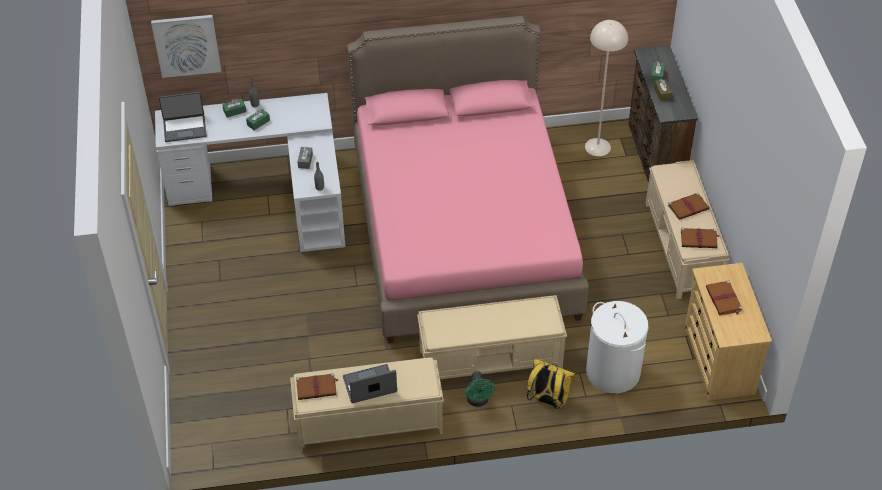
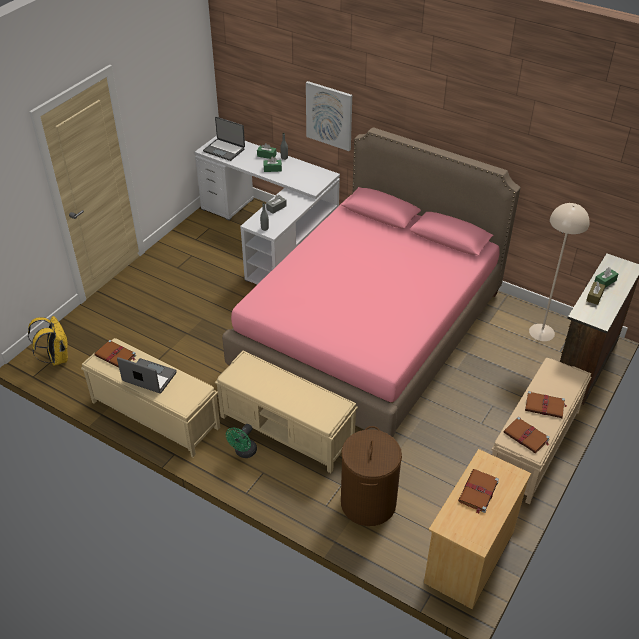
camera: 40 degrees right, 5 degrees down
picture [151,15,221,78] -> picture moved to [306,81,352,151]
yellow backpack [527,359,575,409] -> yellow backpack moved to [28,316,68,366]
white laundry basket [586,301,649,393] -> brown laundry basket [341,426,402,526]

